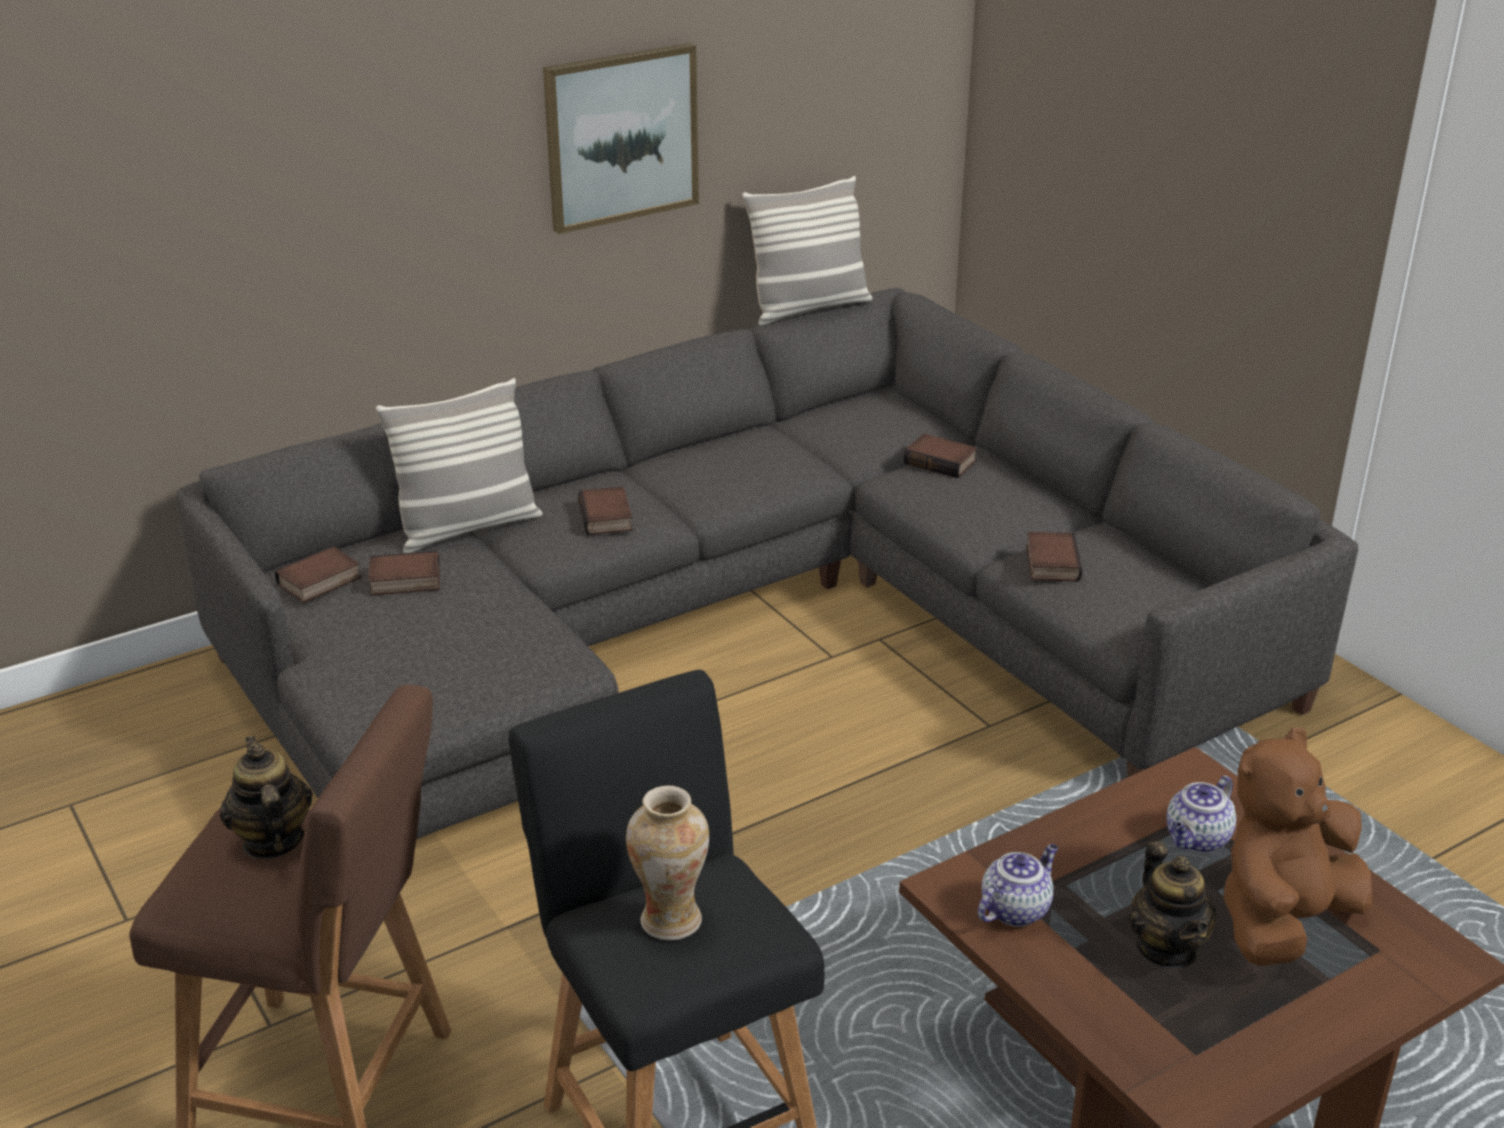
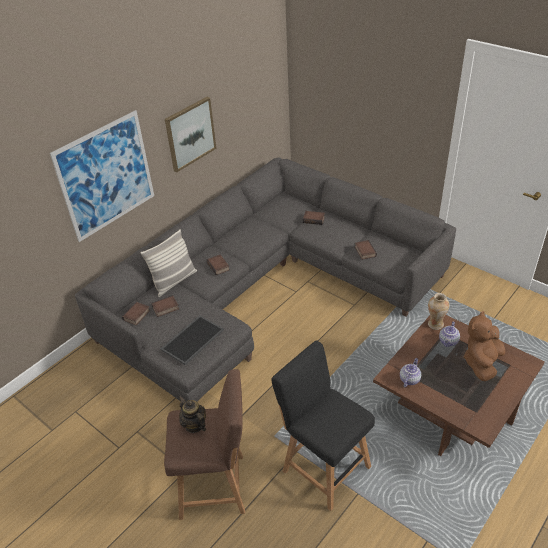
camera: 15 degrees left, 10 degrees up
vase [626,785,709,940] -> vase moved to [428,293,449,330]
pillow [742,176,873,326] -> none
teapot [1128,841,1217,969] -> none
none -> picture [50,110,154,242]
none -> tray [160,315,224,365]

